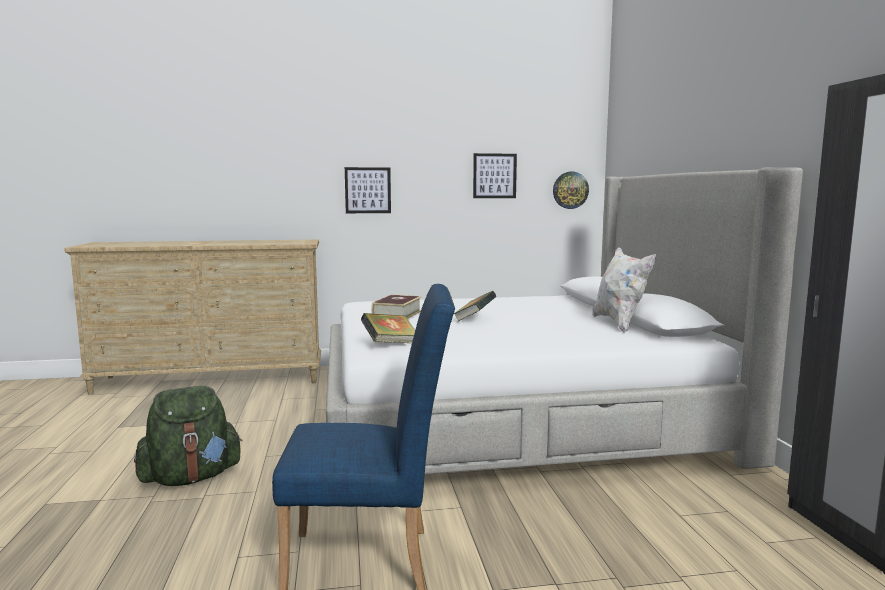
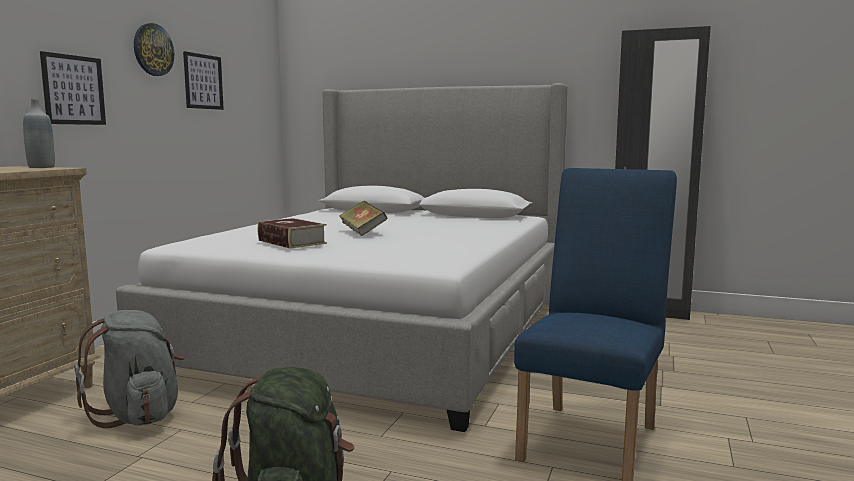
camera: 60 degrees left, 0 degrees up
book [361,313,415,343] -> none
wall clock [553,172,589,209] -> wall clock moved to [134,23,174,76]
white pillow [592,247,656,333] -> none
none -> grey bottle [23,99,55,168]
none -> grey backpack [74,310,185,428]

